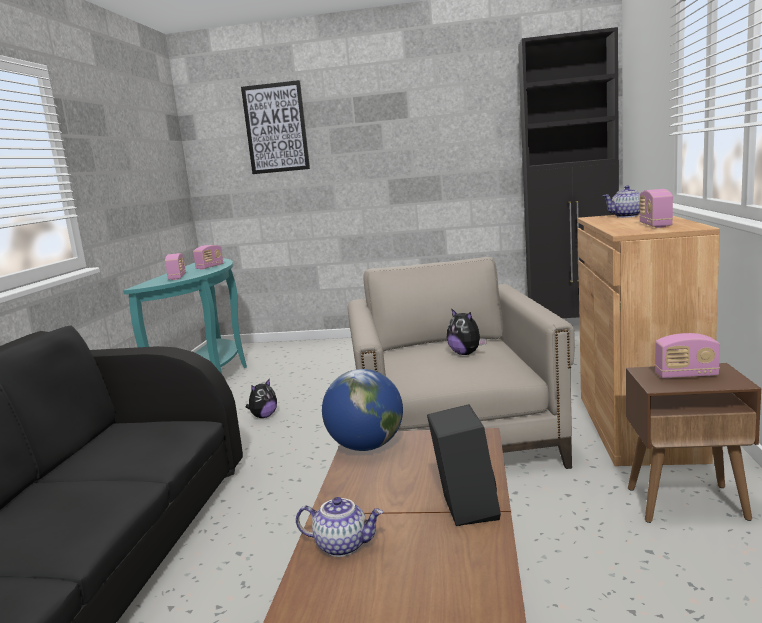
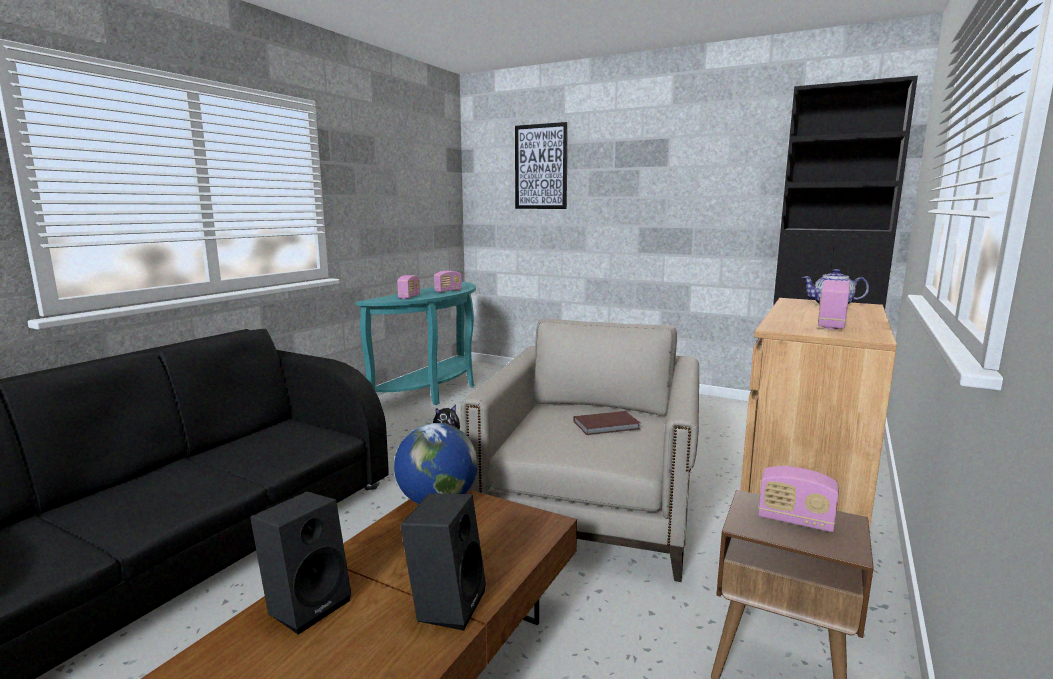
camera: 20 degrees right, 0 degrees up
teapot [296,497,383,557] -> black speaker [250,491,351,635]
plush toy [447,308,486,355] -> brown book [573,411,640,435]

